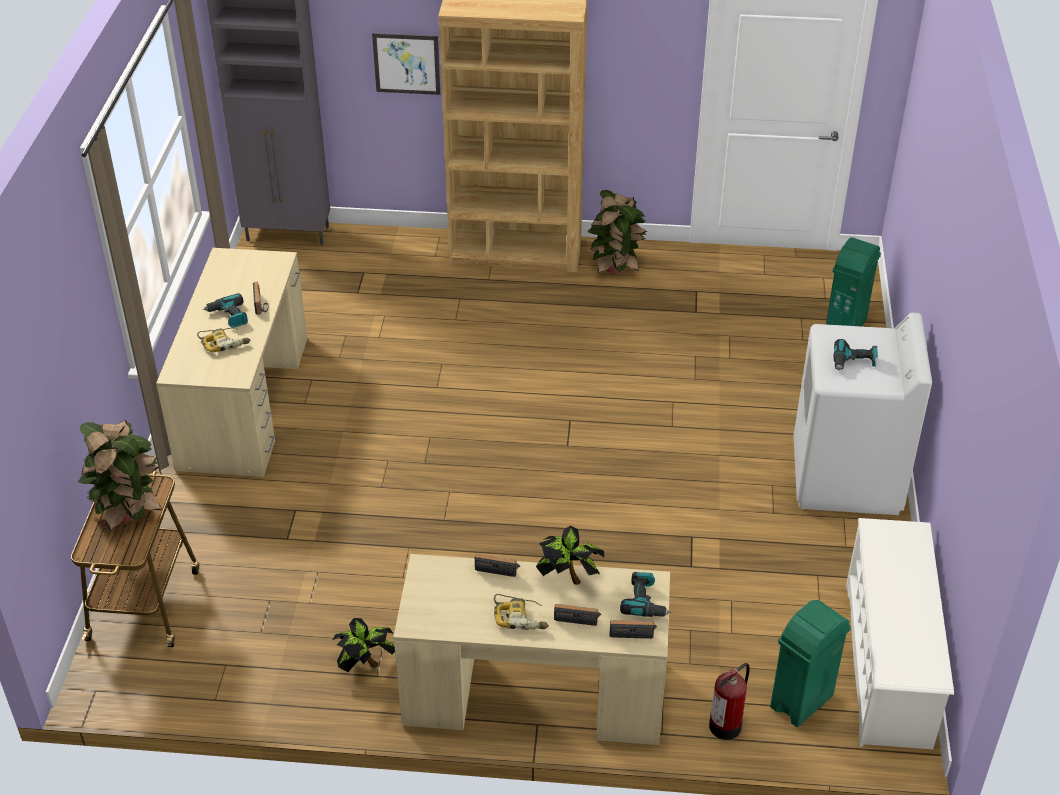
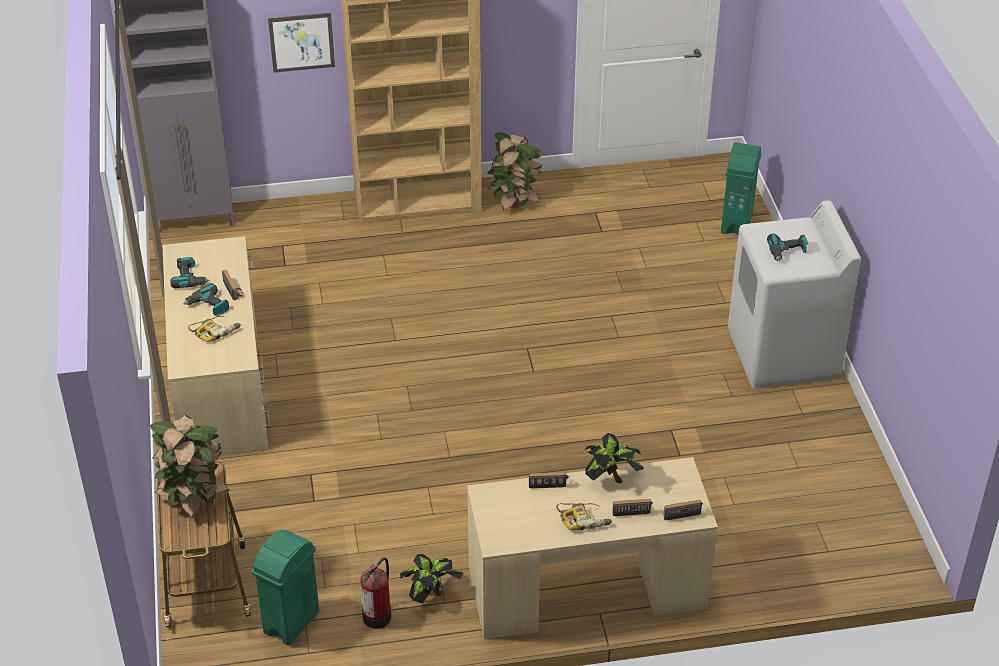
camera: 15 degrees left, 0 degrees up
power drill [620,572,671,617] -> power drill moved to [171,257,210,288]
fire extinguisher [709,663,750,740] -> fire extinguisher moved to [360,557,391,629]
green trash can [770,600,851,727] -> green trash can moved to [252,530,319,646]
white shoe rack [846,518,954,749] -> none

